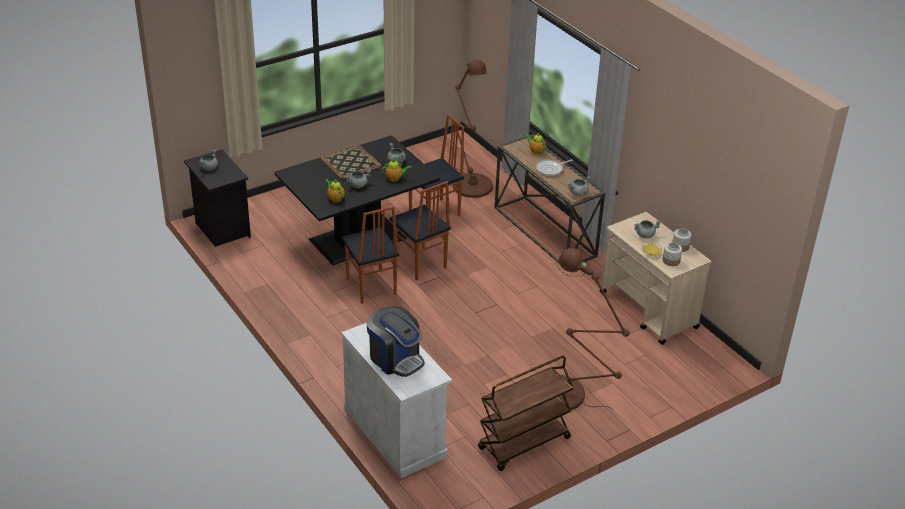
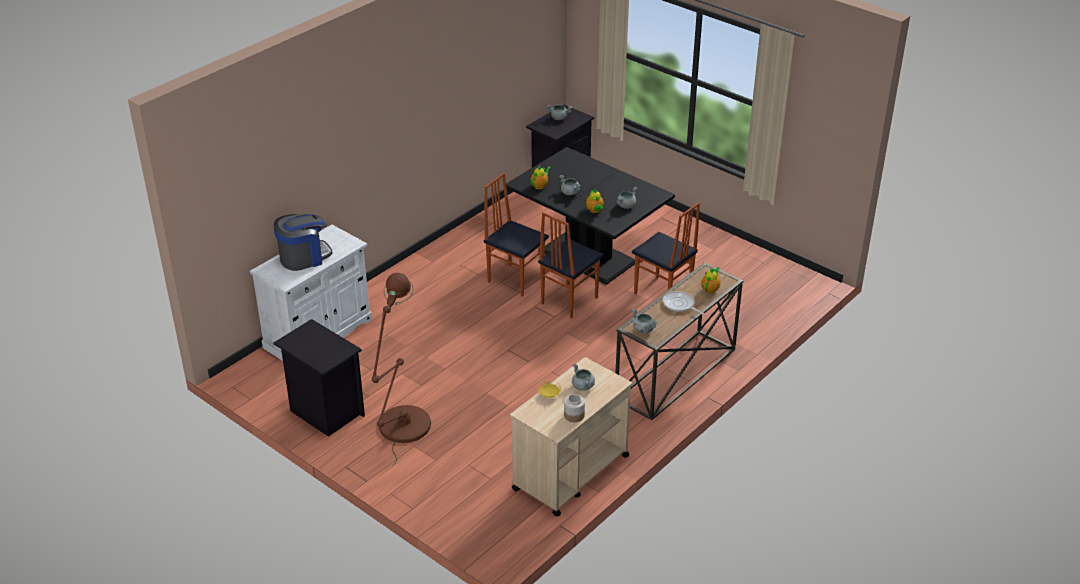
camera: 75 degrees right, 0 degrees up
tray [320,145,381,179] -> none
chair [341,206,400,304] -> chair turned 75 degrees clockwise [484,173,549,297]
coffee machine [366,306,425,377] -> coffee machine turned 150 degrees counterclockwise [274,214,333,271]
brown floor lamp [453,59,493,198] -> none
brown cart [478,356,574,471] -> black nightstand [274,319,365,437]
jar [663,242,682,266] -> none

